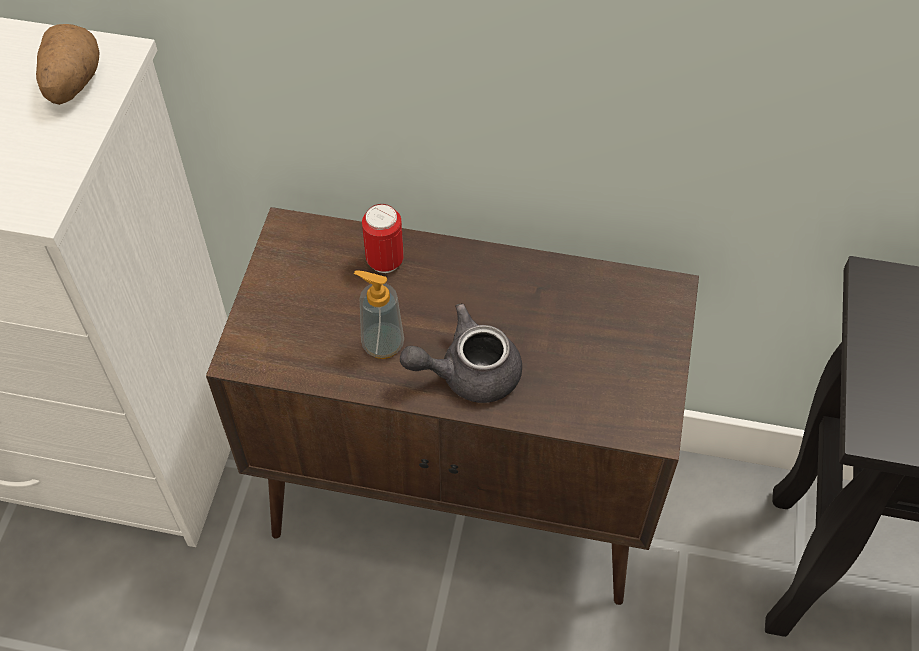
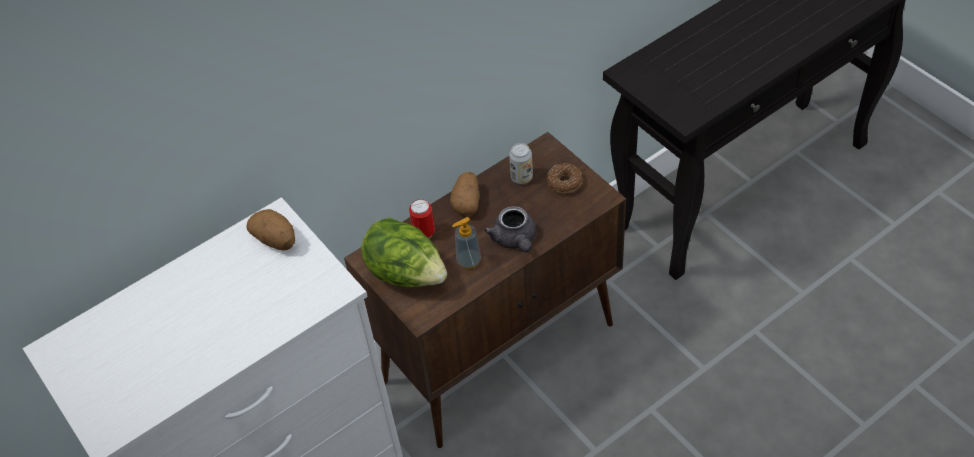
camera: 45 degrees left, 5 degrees down
grey teapot [400,304,522,403] -> grey teapot turned 45 degrees counterclockwise [484,206,536,252]
none -> lettuce [361,217,447,287]
none -> potato [450,172,480,216]
none -> can [509,143,533,184]
none -> donut [546,163,583,194]

